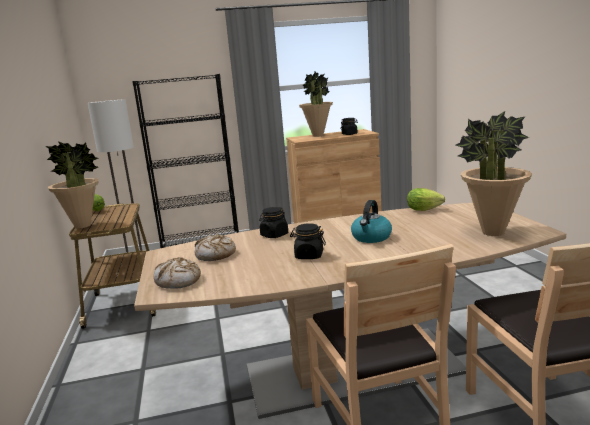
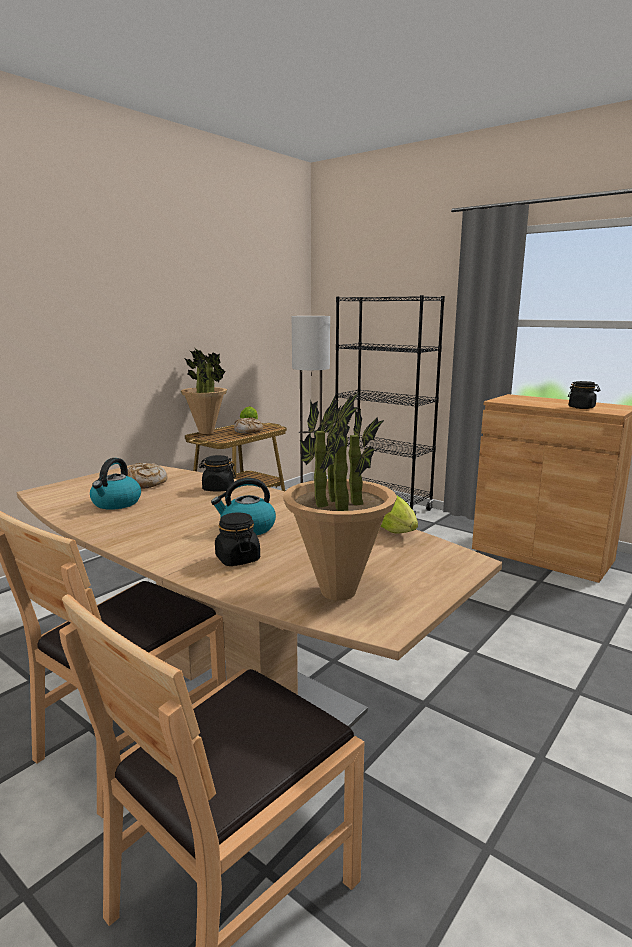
camera: 50 degrees right, 0 degrees up
bread [154,257,201,289] -> bread moved to [234,417,263,434]
black jar [290,223,326,259] -> black jar moved to [215,512,260,566]
potted plant [299,72,333,137] -> none
none -> kettle [90,458,141,510]

